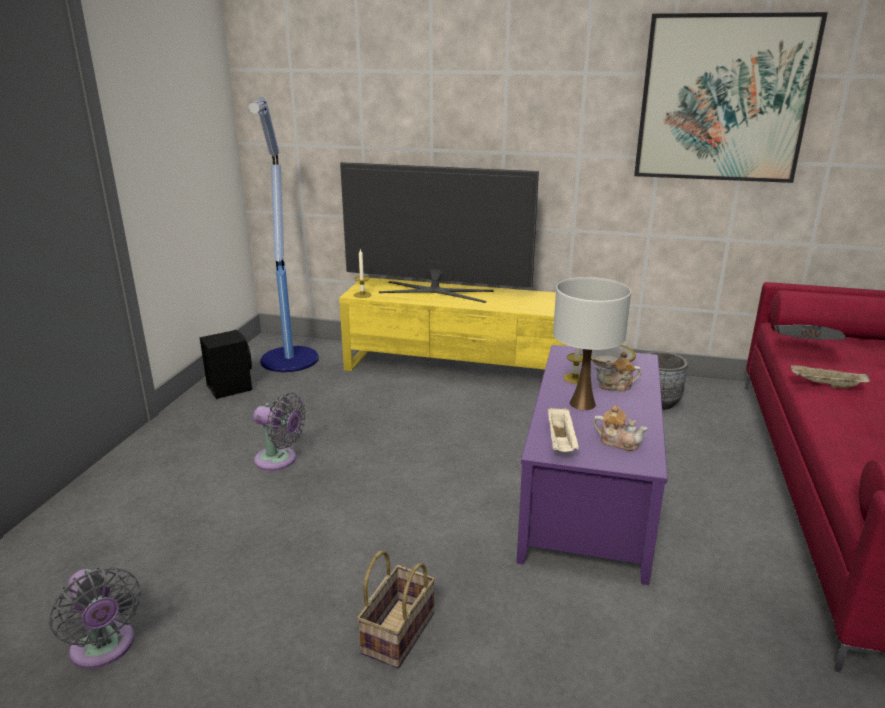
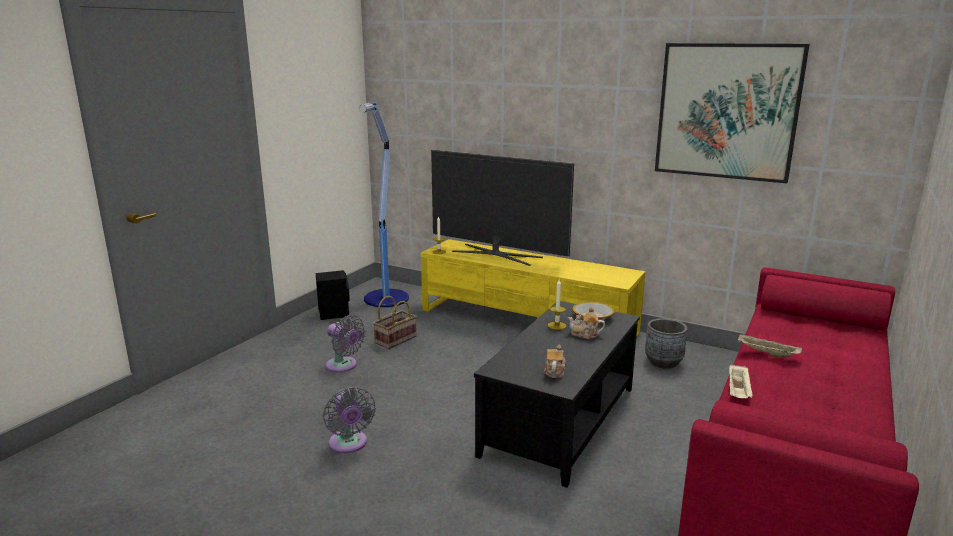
camera: 15 degrees right, 5 degrees down
grey fan [49,566,141,669] -> grey fan moved to [323,387,376,454]
basket [357,550,435,668] -> basket moved to [373,296,416,349]
purple coffee table [517,345,668,585] -> black coffee table [474,301,640,488]
beige tray [548,407,579,452] -> beige tray moved to [729,363,753,398]
white table lamp [553,277,631,410] -> none
teapot [593,405,648,451] -> teapot turned 120 degrees counterclockwise [544,345,566,378]
newspaper [774,325,847,340] -> none

